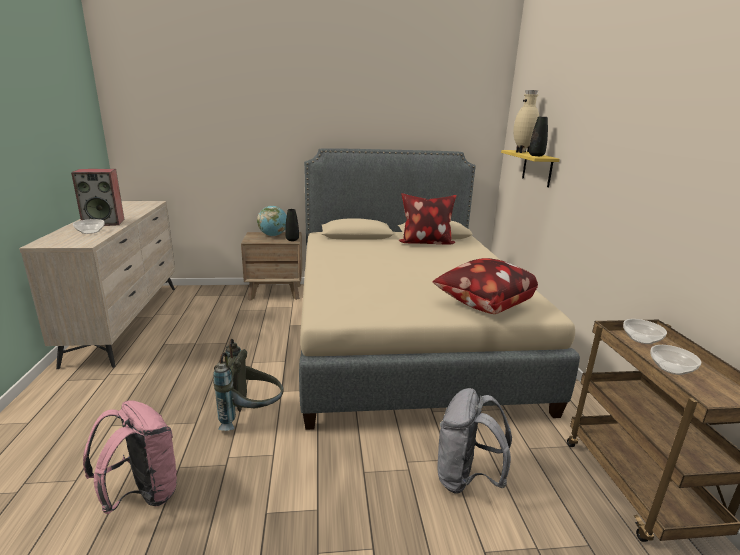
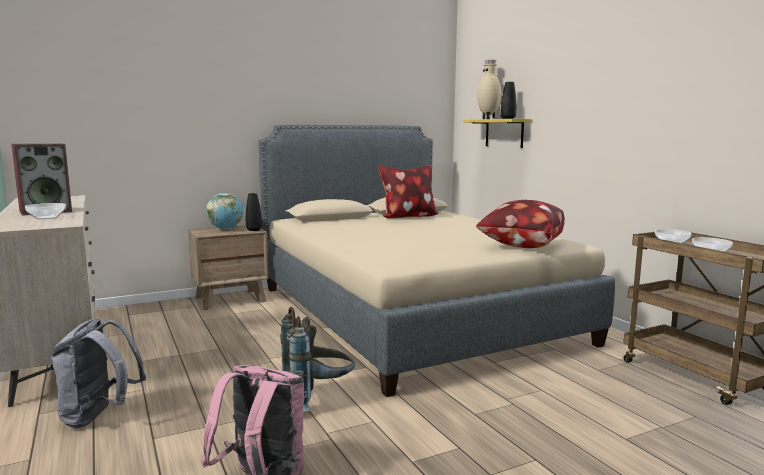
camera: 20 degrees left, 10 degrees down
grey backpack [438,388,512,493] -> grey backpack moved to [51,318,146,428]

